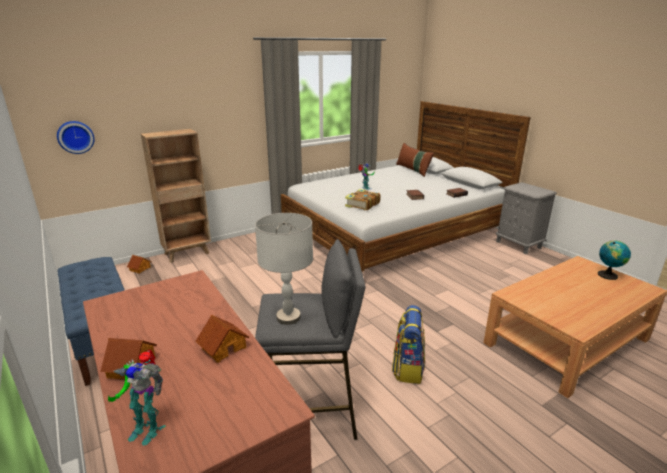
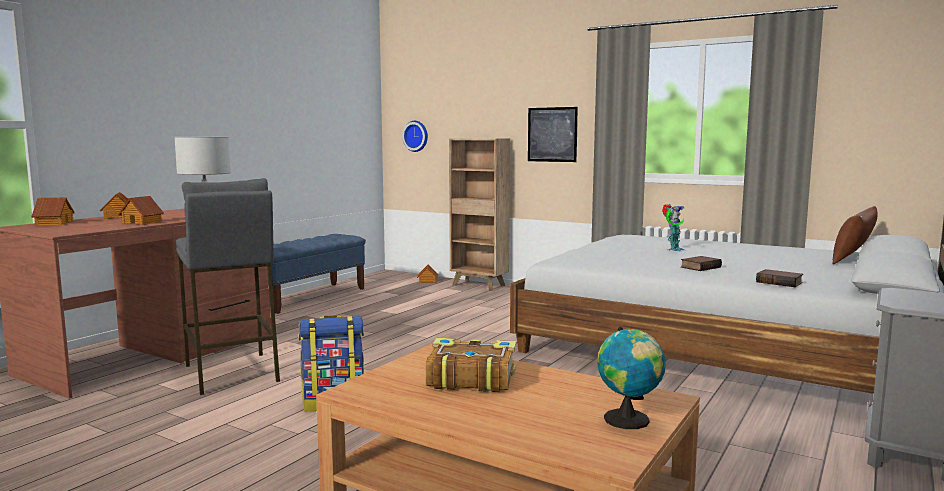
camera: 65 degrees right, 15 degrees down
toy robot [108,350,166,446] -> toy house [31,197,75,225]
book [345,189,381,210] -> book moved to [425,338,516,392]
none -> picture [528,107,578,162]

